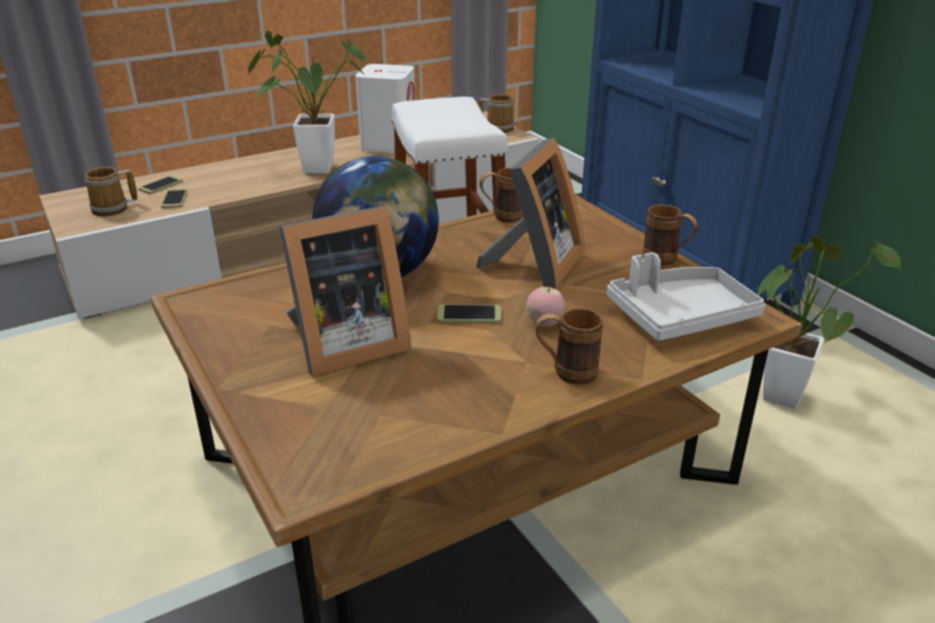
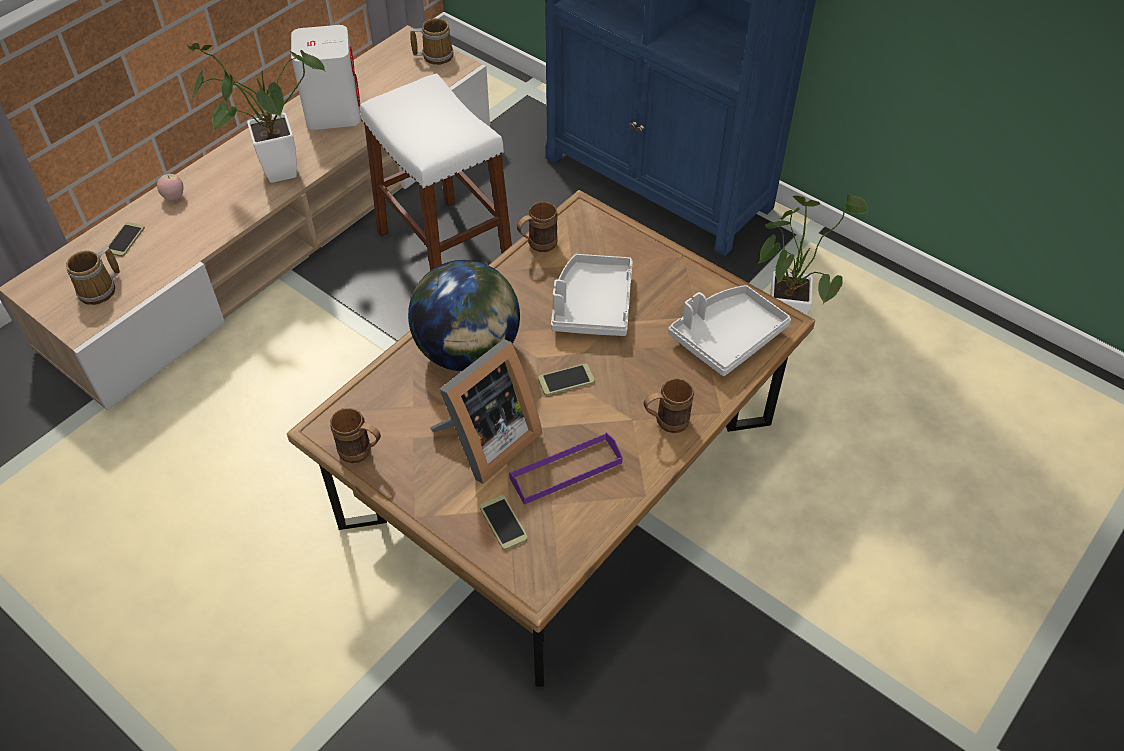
camera: 20 degrees left, 20 degrees up
phone [161,189,188,208] -> phone moved to [480,495,528,550]
picture frame [476,138,585,289] -> grey tray [551,254,633,336]
apple [527,286,565,327] -> apple moved to [157,174,183,201]
brown mug [643,204,698,266] -> brown mug moved to [330,408,381,463]
none -> purple tray [509,432,623,505]

